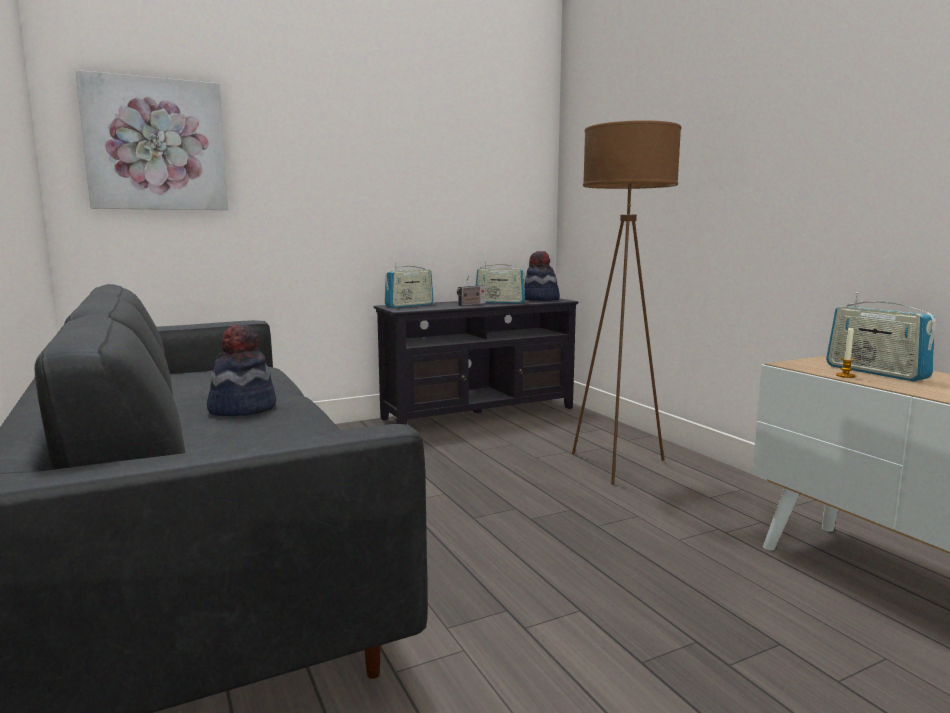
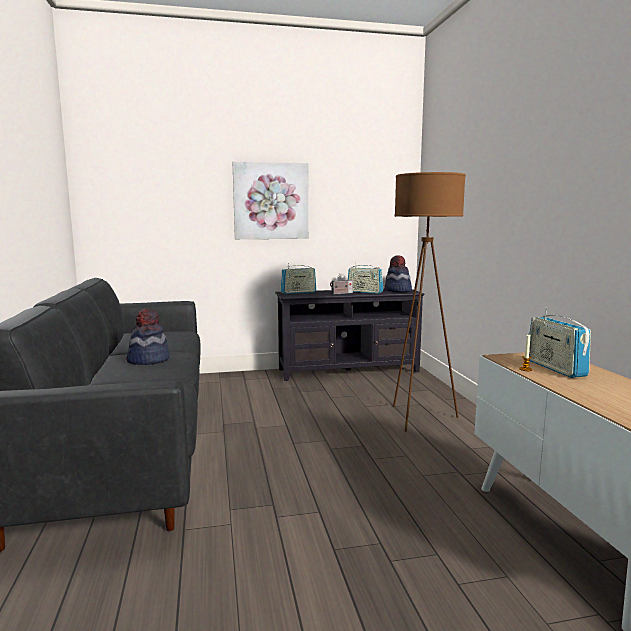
camera: 15 degrees right, 0 degrees up
picture [75,70,228,210] -> picture moved to [233,161,309,239]

